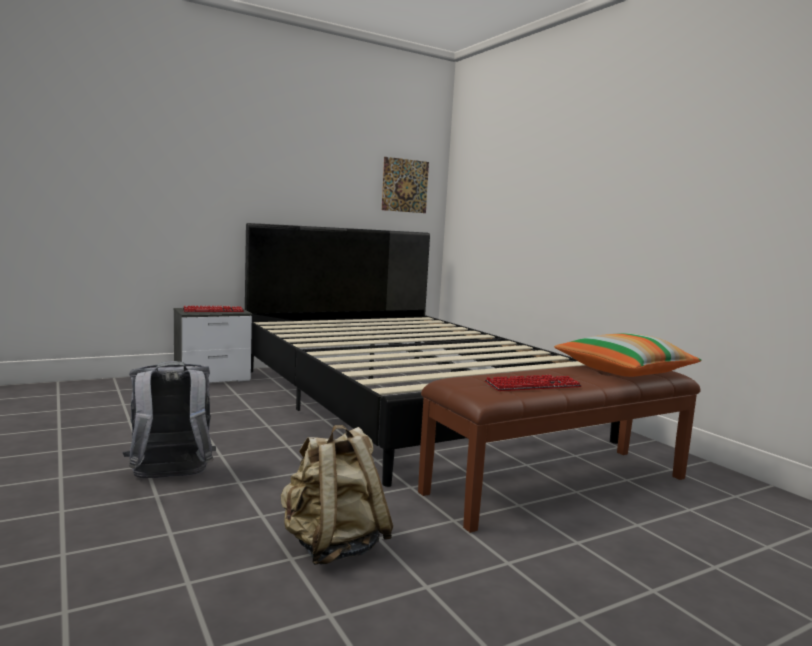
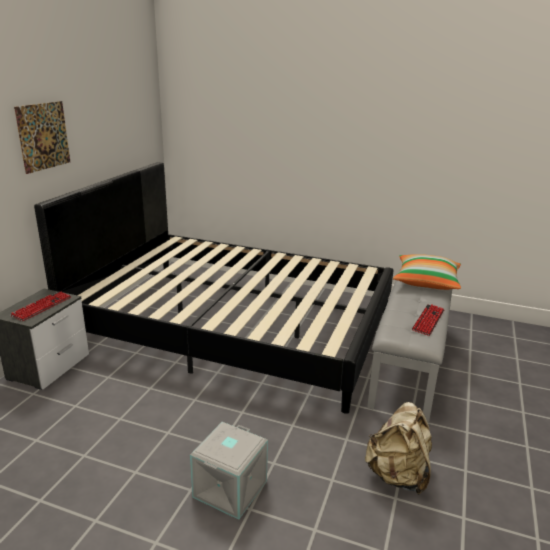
camera: 40 degrees left, 15 degrees up
grey backpack [123,361,216,479] -> grey storage box [190,422,268,520]
picture [382,157,429,213] -> picture moved to [14,101,70,174]
brown bench [418,365,701,533] -> grey bench [367,269,452,423]

